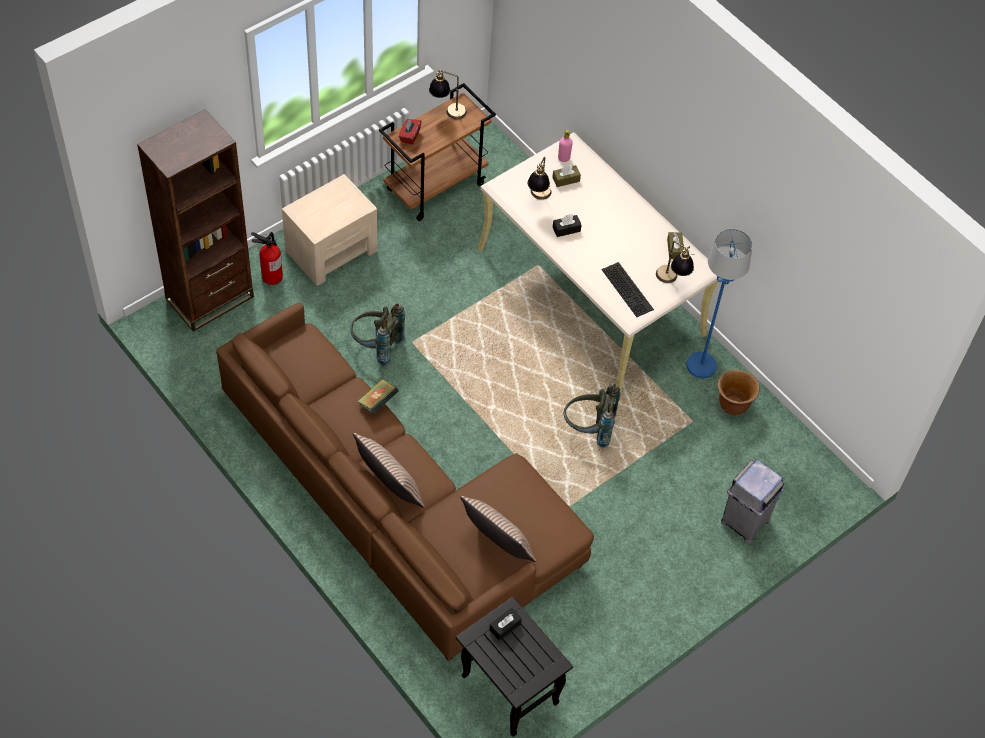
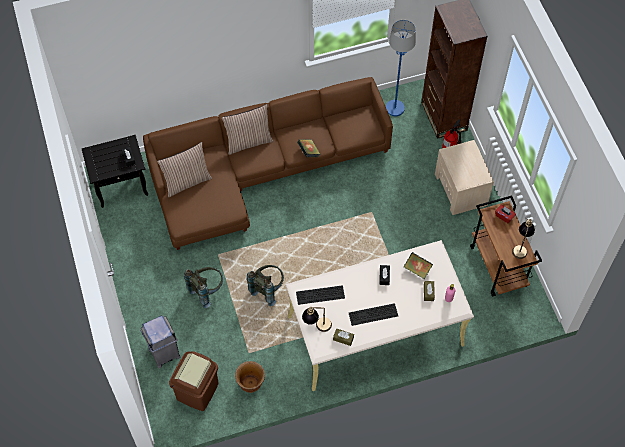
camera: 115 degrees right, 5 degrees up
grey backpack [350,303,405,366] -> grey backpack moved to [184,267,223,308]
table lamp [528,157,552,200] -> book [404,252,433,279]
blue floor lamp [687,229,753,378] -> blue floor lamp moved to [386,20,416,116]
none -> brown trash can [169,351,219,411]
none -> keyboard [349,303,398,326]

